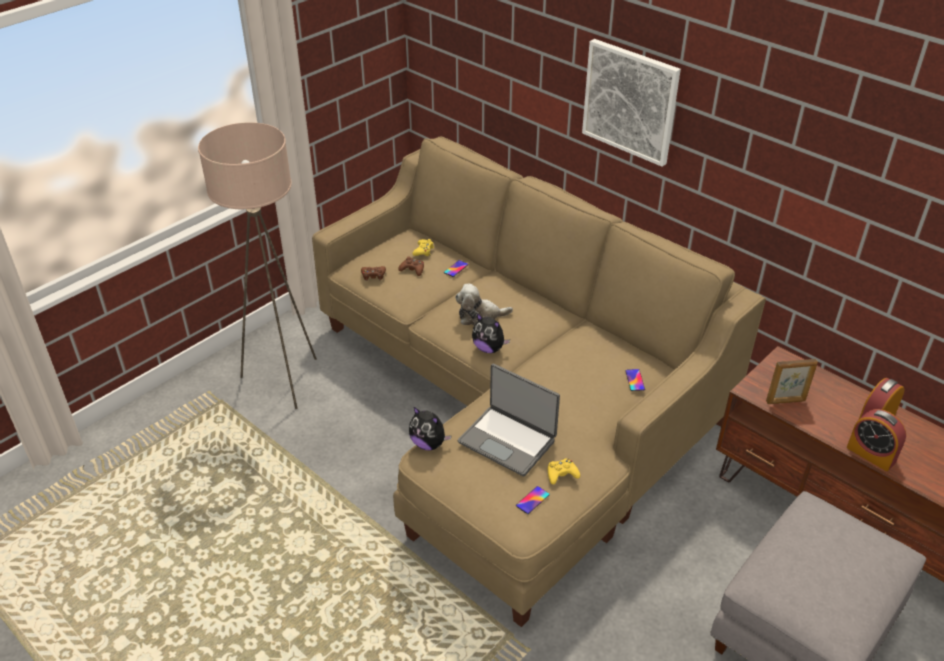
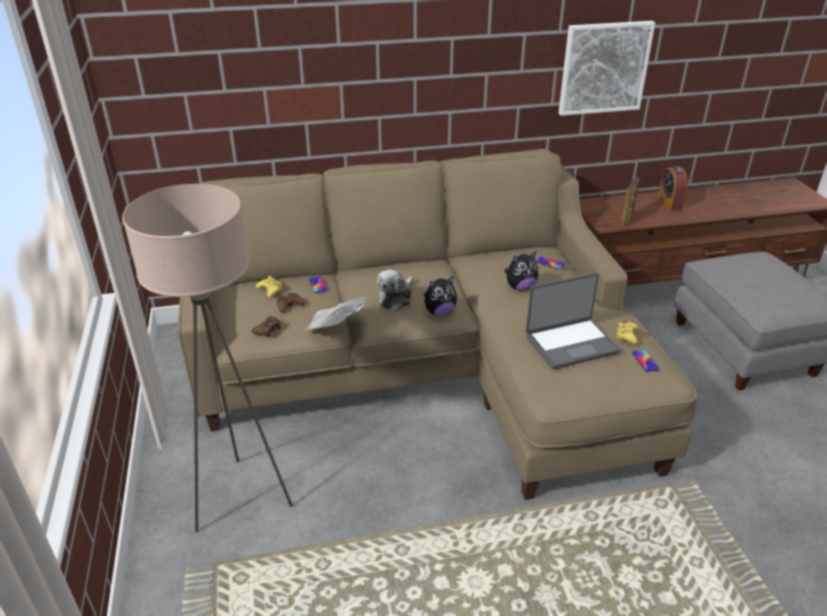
camera: 55 degrees left, 5 degrees down
plush toy [409,407,452,450] -> plush toy moved to [505,252,539,291]
picture [582,39,681,167] -> picture moved to [559,21,655,116]
alarm clock [847,409,906,471] -> none
none -> newspaper [305,297,366,330]

